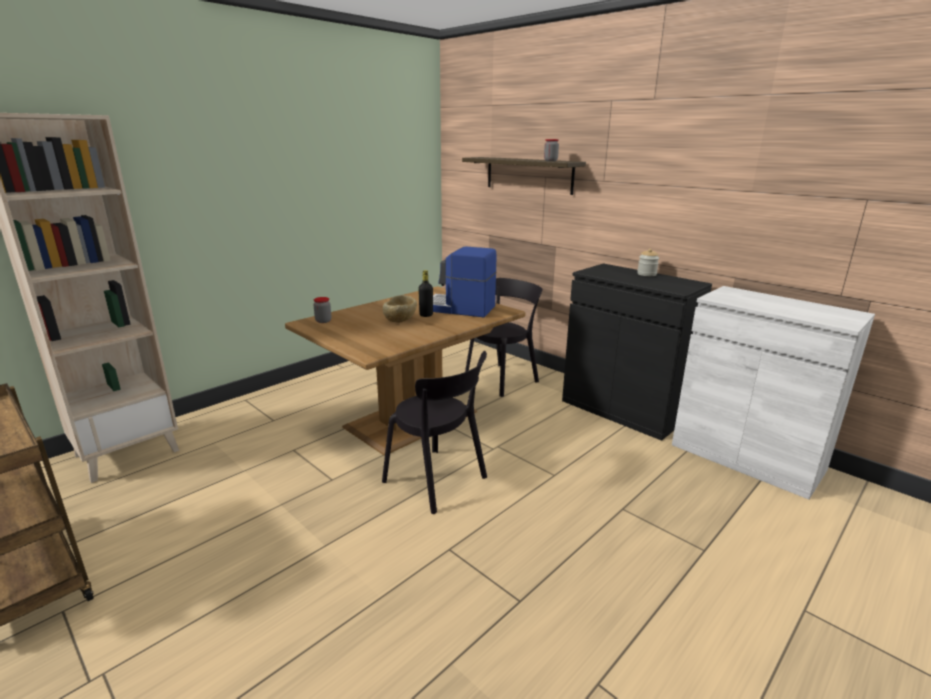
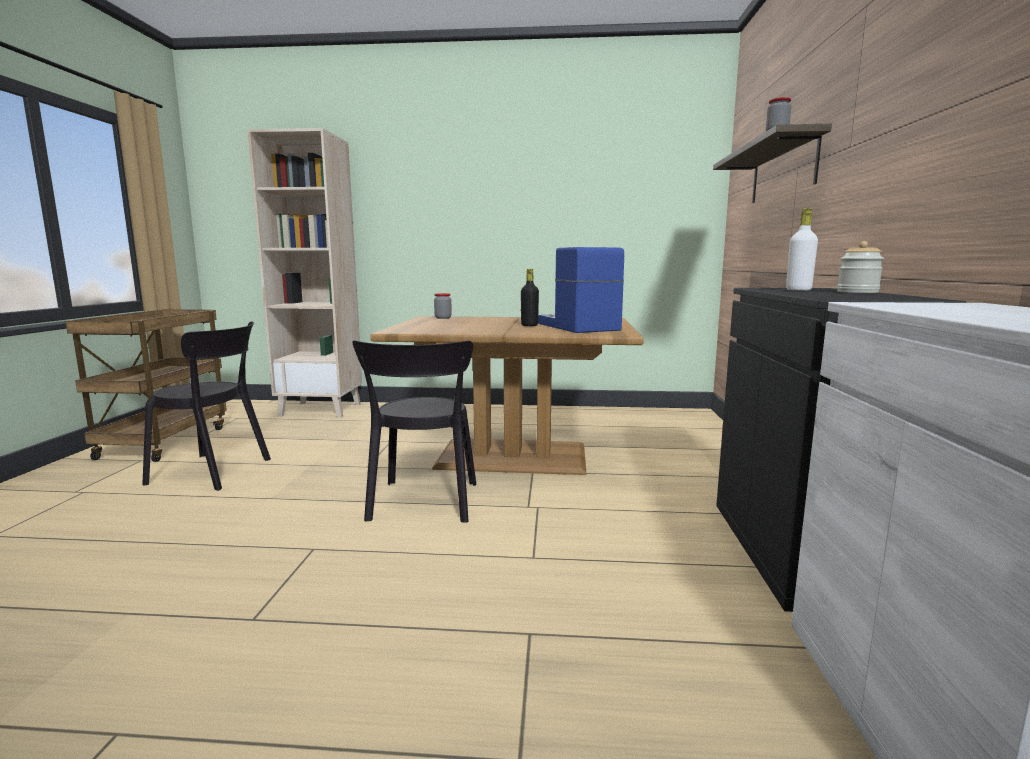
camera: 50 degrees right, 10 degrees down
beige bowl [383,295,417,323] -> none
black chair [465,278,543,397] -> black chair moved to [142,321,271,491]
none -> white bottle [786,208,818,291]

